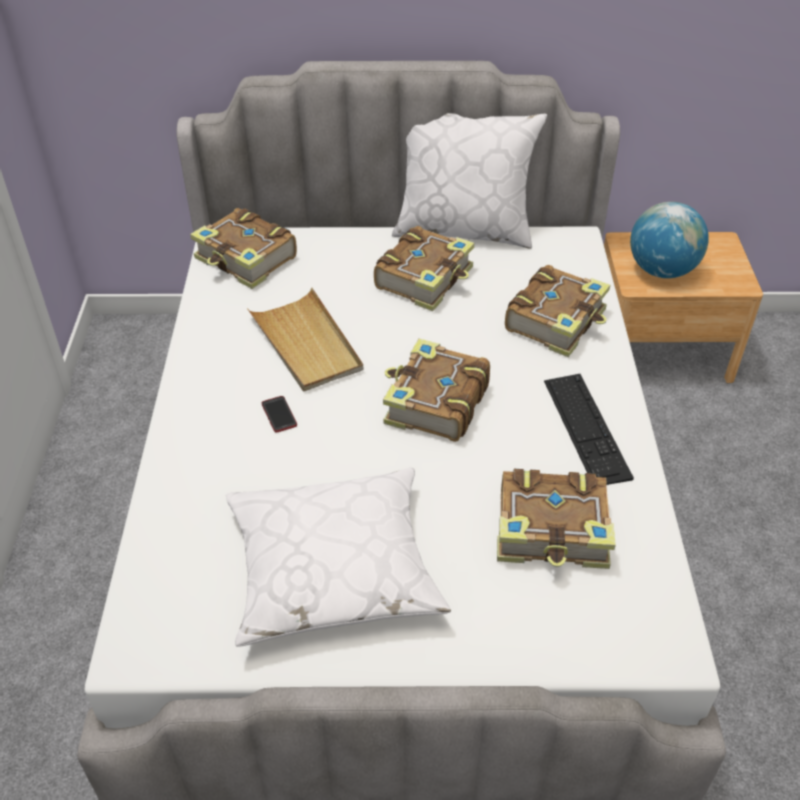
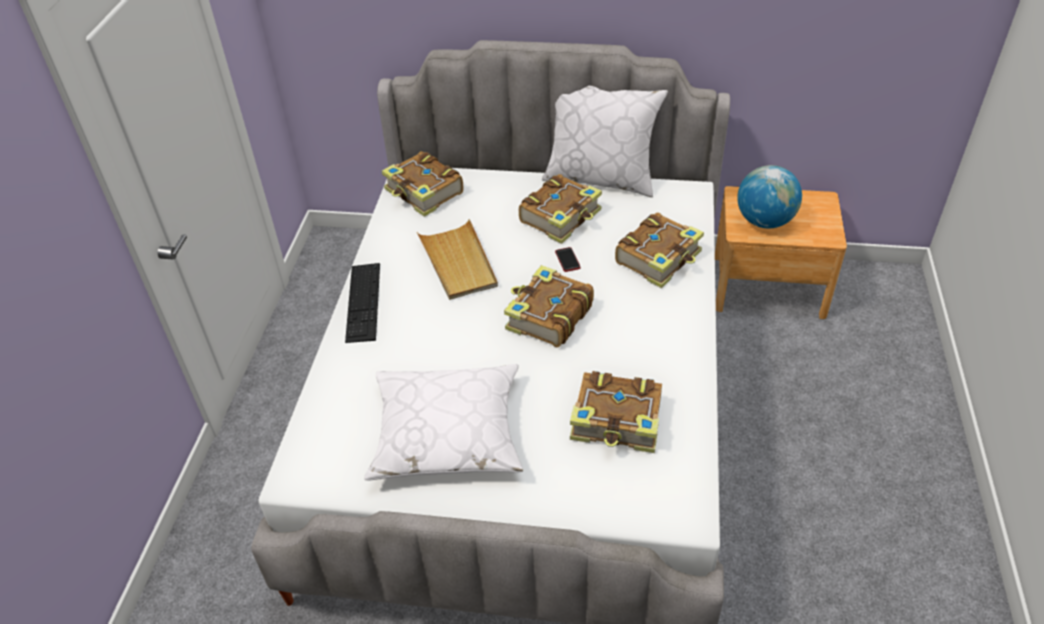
camera: 10 degrees right, 0 degrees up
phone [262,396,297,433] -> phone moved to [555,247,580,272]
keyboard [544,374,634,485] -> keyboard moved to [345,263,380,343]

